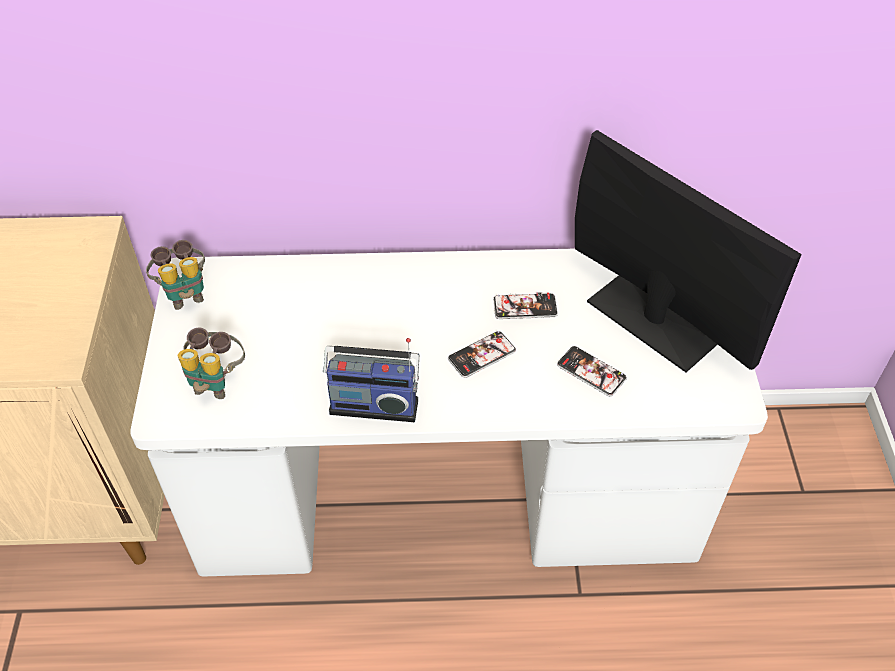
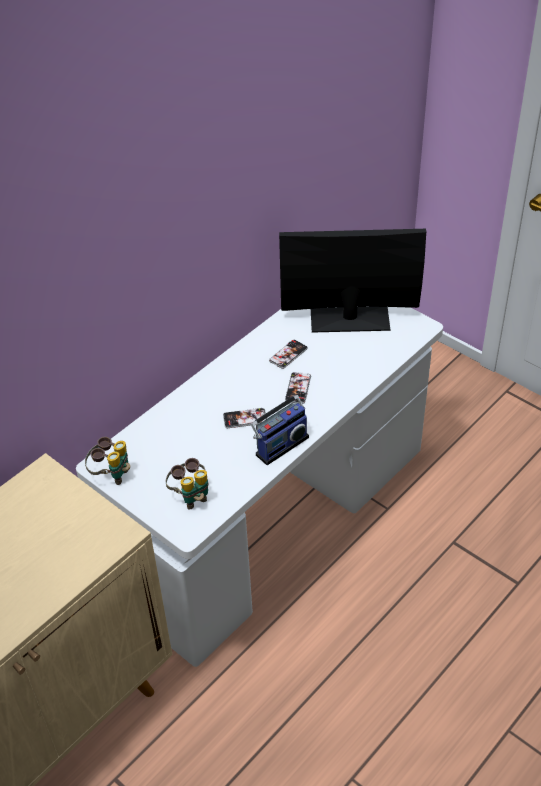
camera: 45 degrees left, 5 degrees down
phone [557,346,627,396] -> phone moved to [223,408,267,428]

